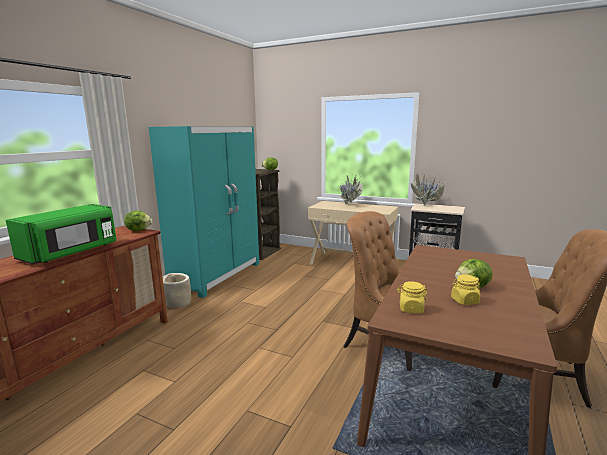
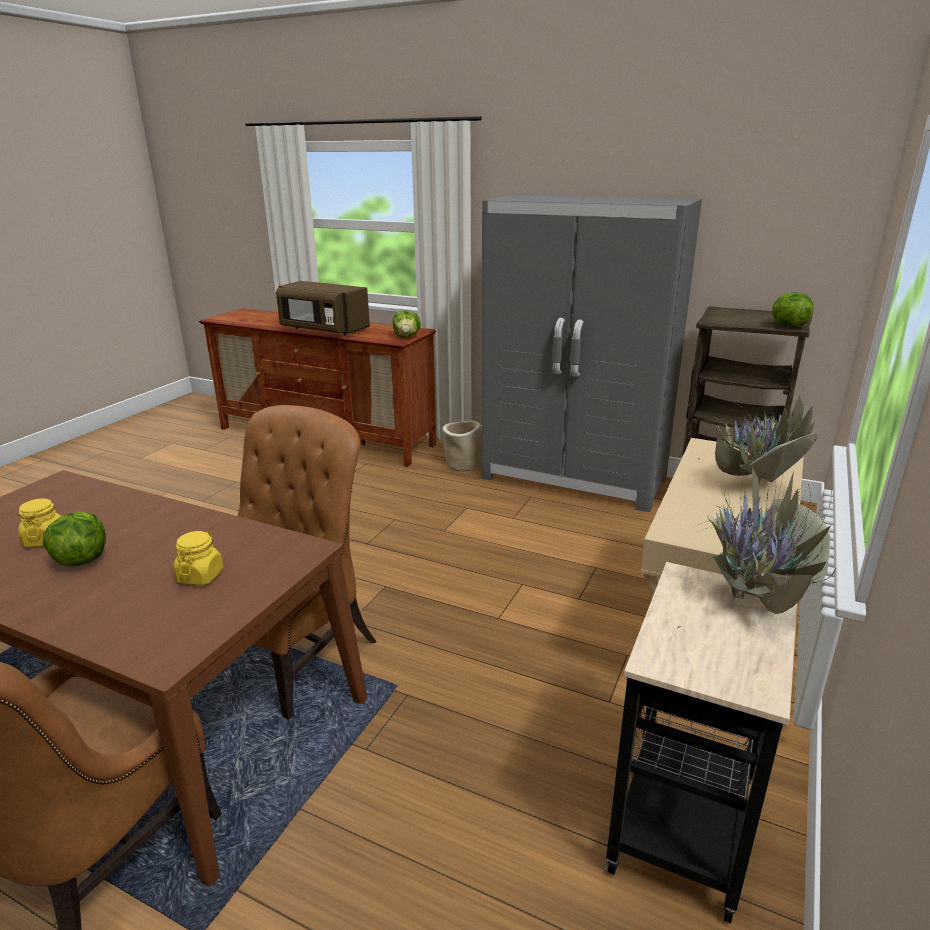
camera: 90 degrees right, 10 degrees up
green microwave [6,204,116,264] -> brown microwave [276,281,370,335]
turquoise cabinet [149,126,260,298] -> grey cabinet [482,195,702,512]
yellow jar [397,281,427,313] -> yellow jar moved to [173,531,224,585]

